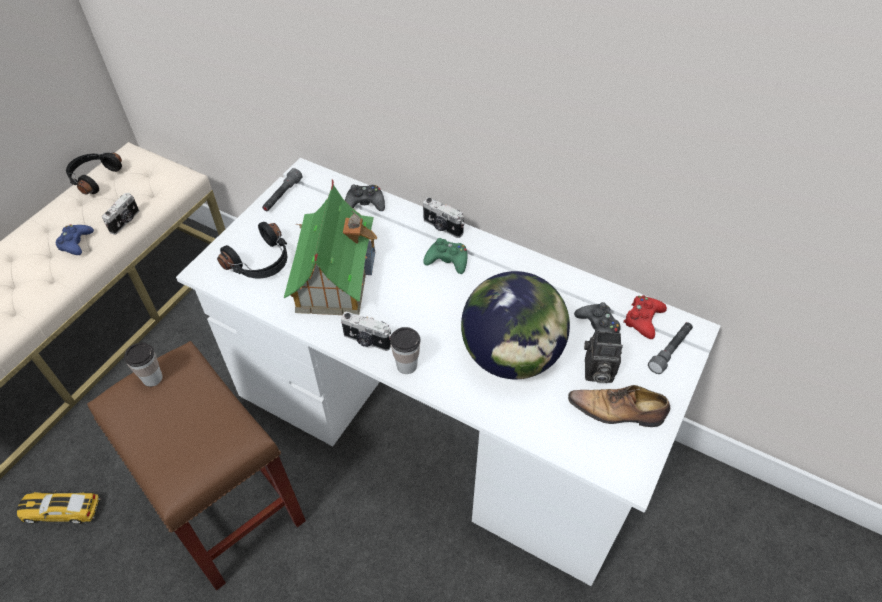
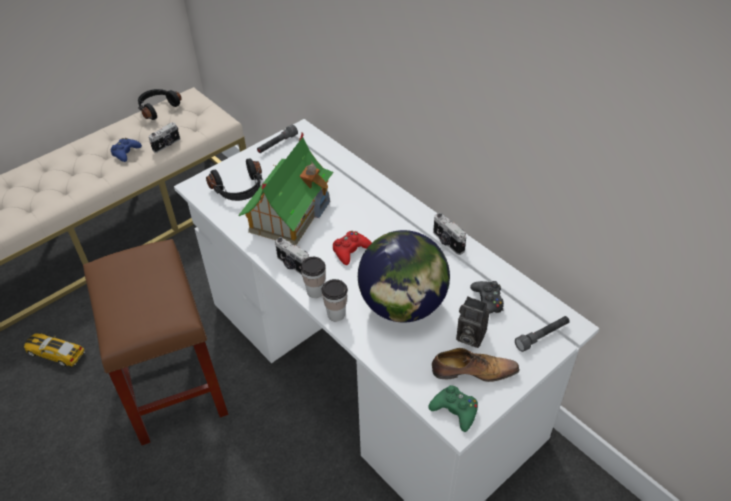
camera: 20 degrees right, 5 degrees down
cup [124,343,163,387] -> cup moved to [322,279,348,321]
black game controller [345,184,385,211] -> none
camera [423,197,464,238] -> camera moved to [433,213,466,255]
green game controller [423,238,468,274] -> green game controller moved to [428,385,478,432]
shoe [568,385,670,427] -> shoe turned 150 degrees clockwise [432,348,520,382]
red game controller [623,295,667,339] -> red game controller moved to [333,231,372,265]

